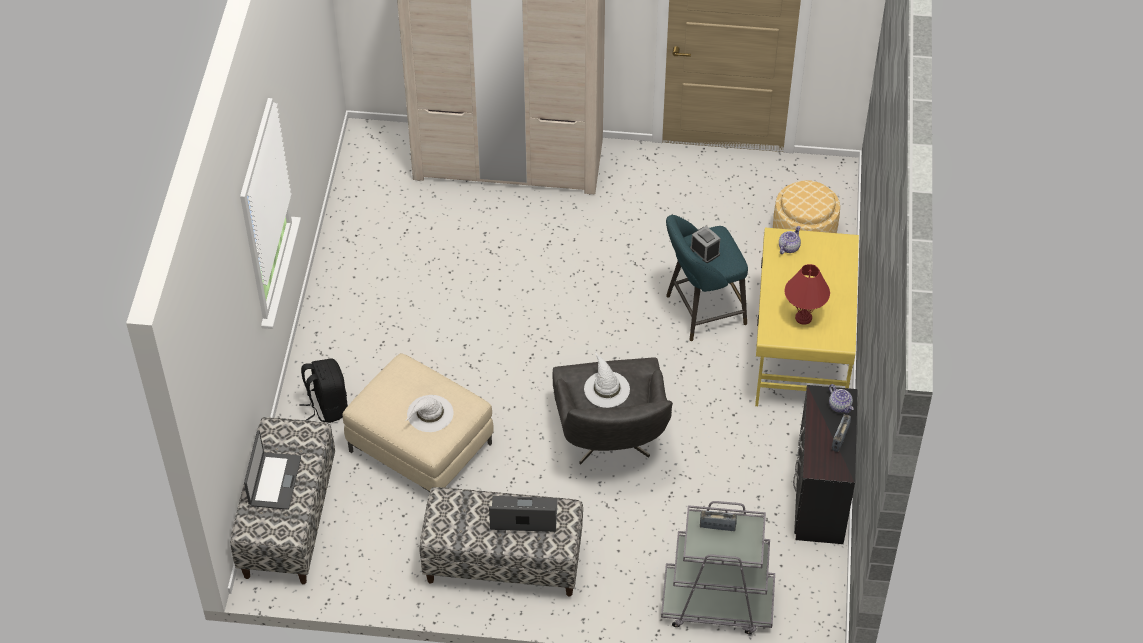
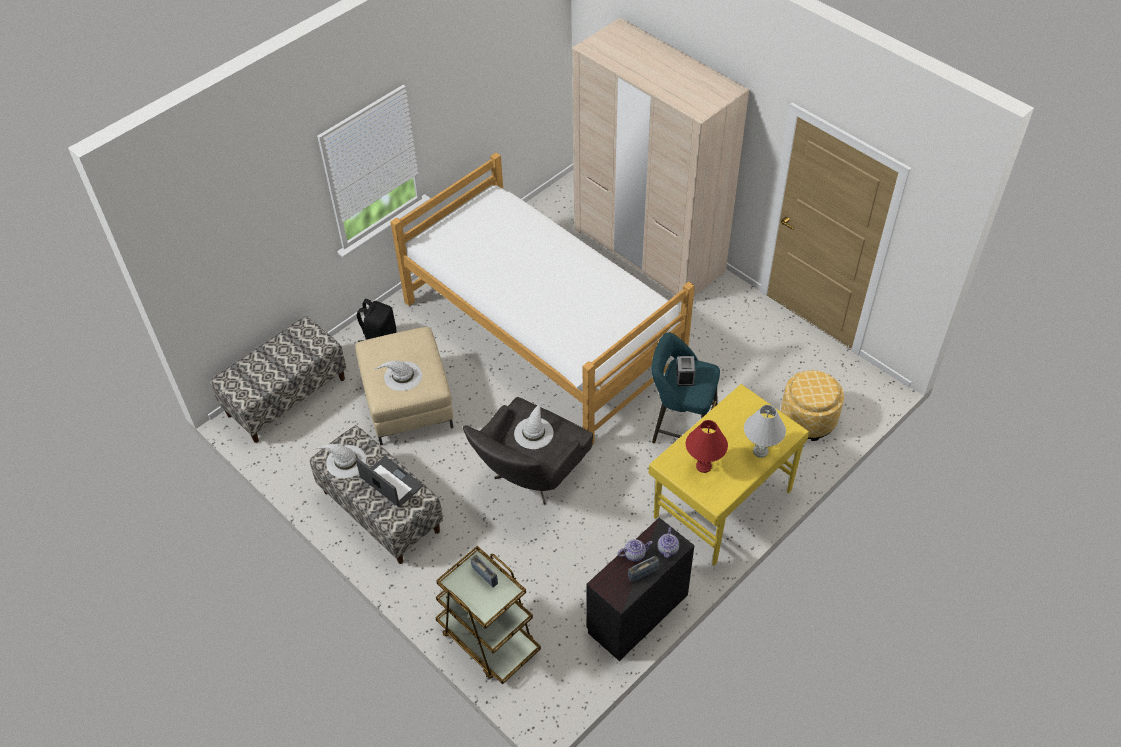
camera: 40 degrees right, 0 degrees up
laptop [244,430,301,510] -> none
grey cart [661,501,775,634] -> brown cart [435,546,541,684]
teapot [779,226,801,254] -> teapot moved to [618,539,653,562]
none -> white hat [315,444,366,478]
none -> bed [391,153,695,445]
none -> white table lamp [744,405,786,458]

